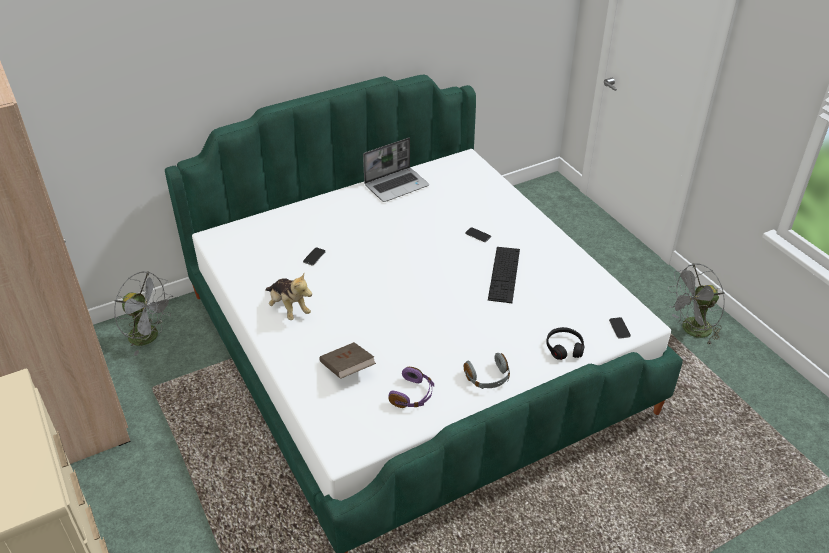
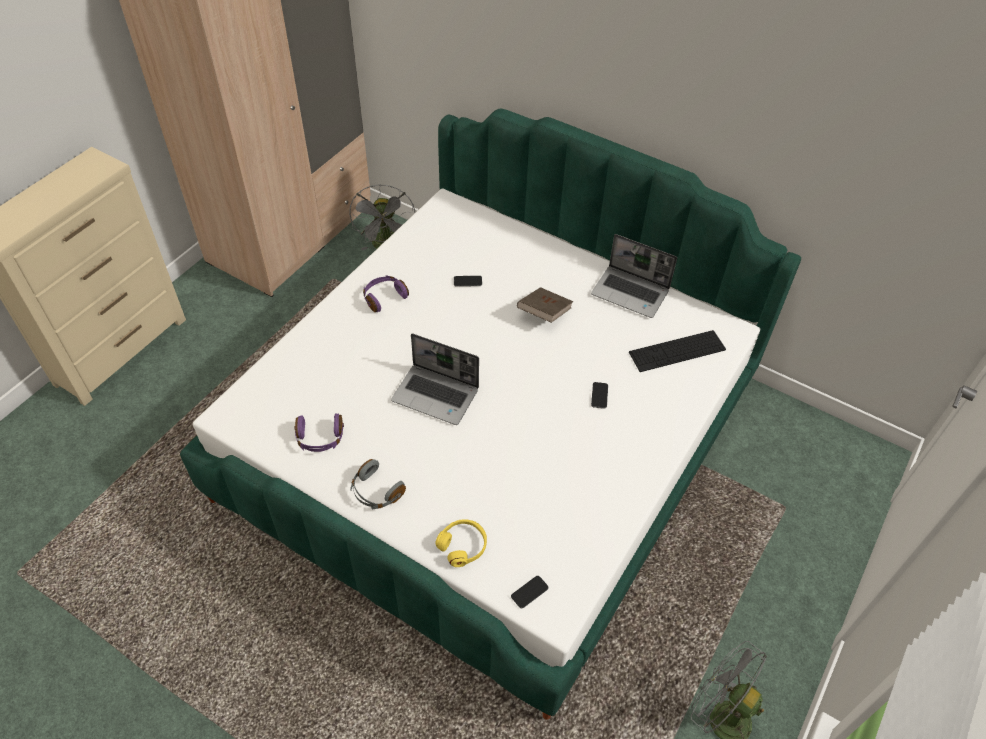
camera: 60 degrees right, 10 degrees up
plush toy [265,274,312,320] -> purple headphones [363,275,409,312]
brown book [320,342,376,379] -> brown book moved to [517,287,573,323]
keyboard [488,247,520,303] -> keyboard moved to [629,330,726,372]
black headphones [546,327,585,360] -> yellow headphones [435,520,487,567]
none -> laptop [391,333,479,425]

